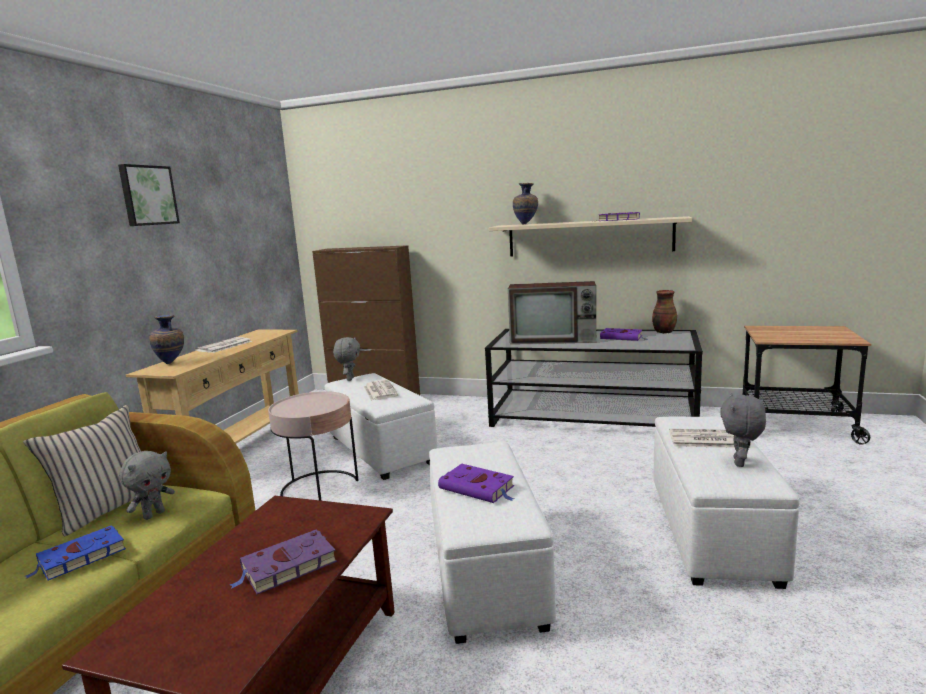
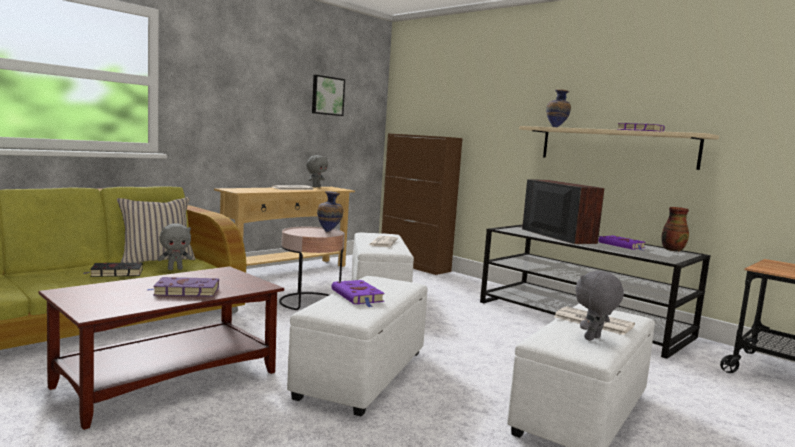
camera: 25 degrees right, 5 degrees down
blue book [25,525,126,580] -> black book [83,263,143,277]
picture [118,164,180,226] -> picture moved to [312,75,345,116]
vase [149,315,184,364] -> vase moved to [317,191,343,232]
grey plush toy [333,337,360,381] -> grey plush toy moved to [306,155,328,187]
television [508,281,596,344] -> television turned 150 degrees counterclockwise [522,179,605,244]

